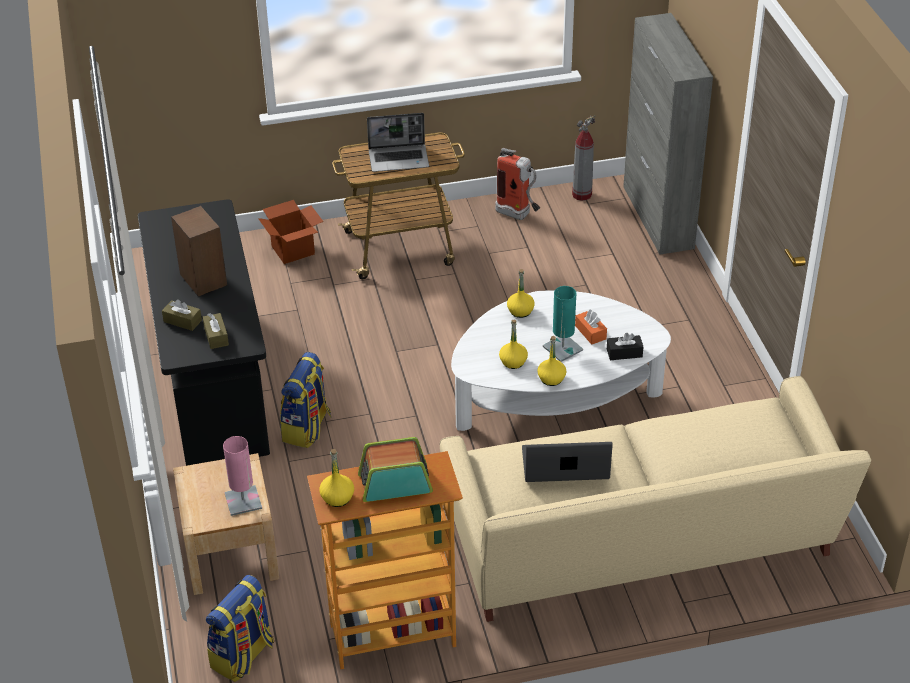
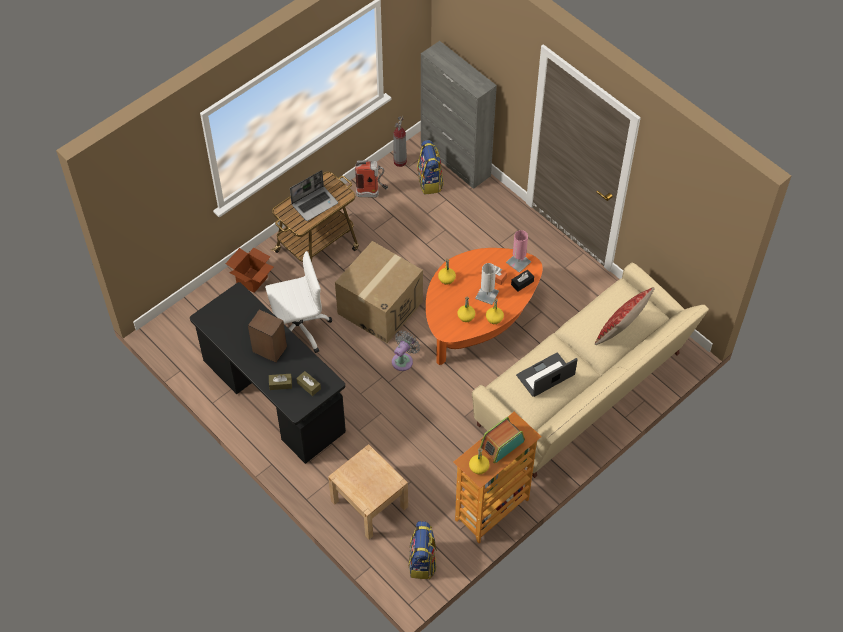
camera: 30 degrees left, 15 degrees up
pink table lamp [223,436,262,516] -> pink table lamp moved to [506,230,531,273]
backpack [280,352,332,448] -> backpack moved to [417,140,444,194]
white coffee table [451,290,671,431] -> orange coffee table [426,248,543,365]
turquoise table lamp [543,286,583,362] -> white table lamp [475,263,499,305]
none -> white office chair [265,251,332,353]
none -> cardboard box [335,241,423,343]
none -> grey fan [392,331,420,371]
none -> pillow [595,287,655,345]

